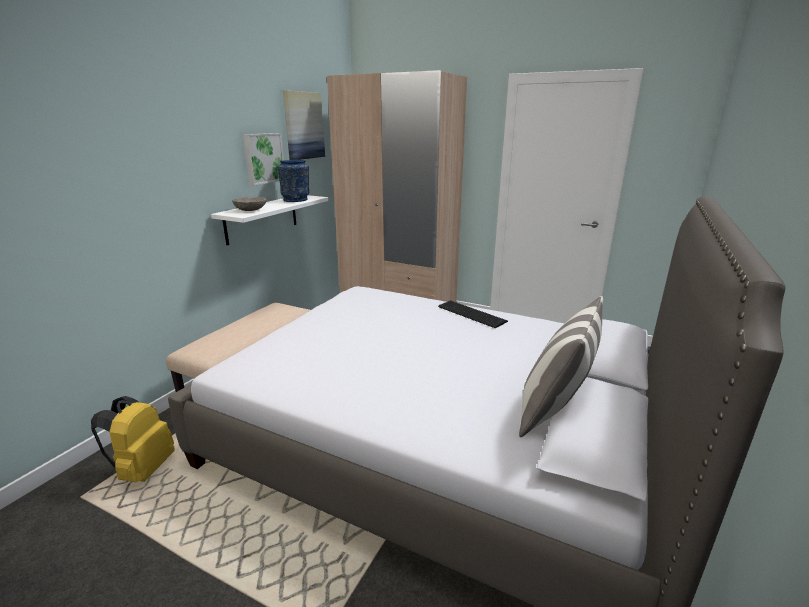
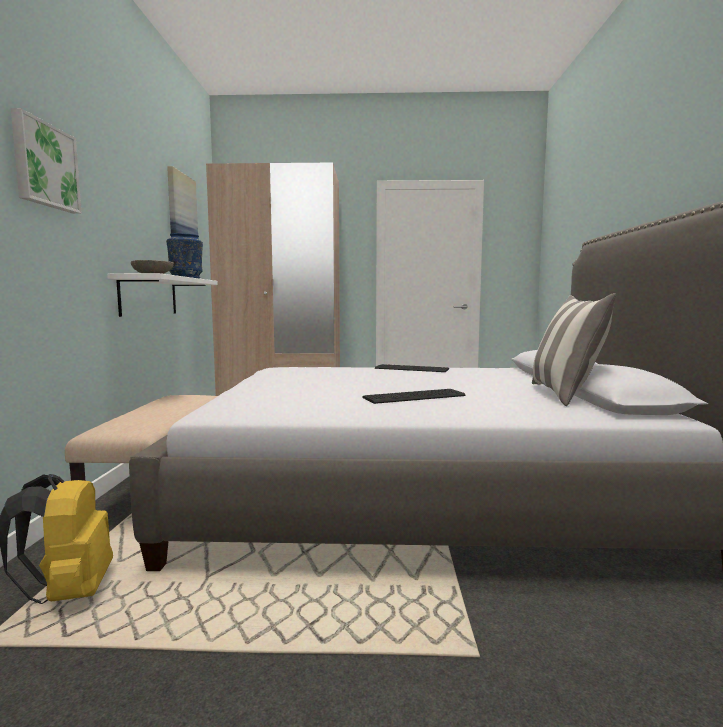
camera: 25 degrees left, 15 degrees down
picture [243,133,284,185] -> picture moved to [11,108,82,214]
none -> keyboard [362,389,466,404]

